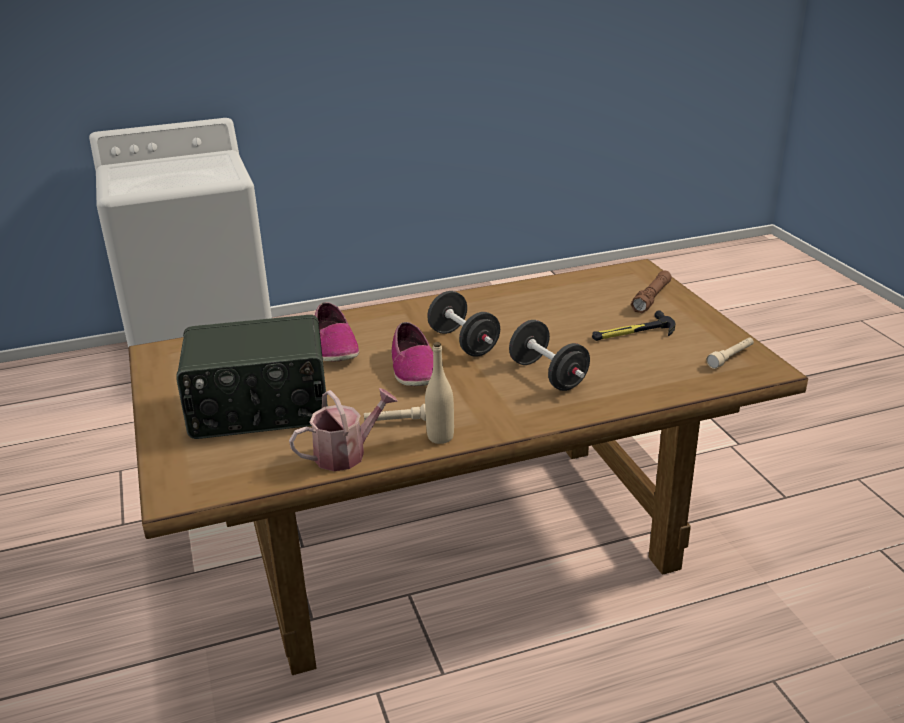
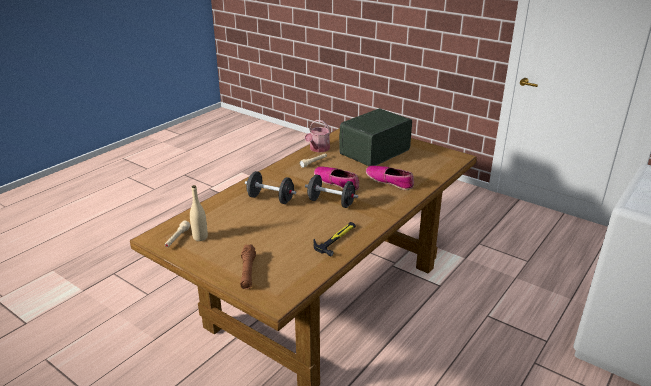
camera: 145 degrees right, 0 degrees up
beige bottle [425,342,454,444] -> beige bottle moved to [190,185,208,241]
hammer [592,310,675,341] -> hammer moved to [313,222,356,256]

